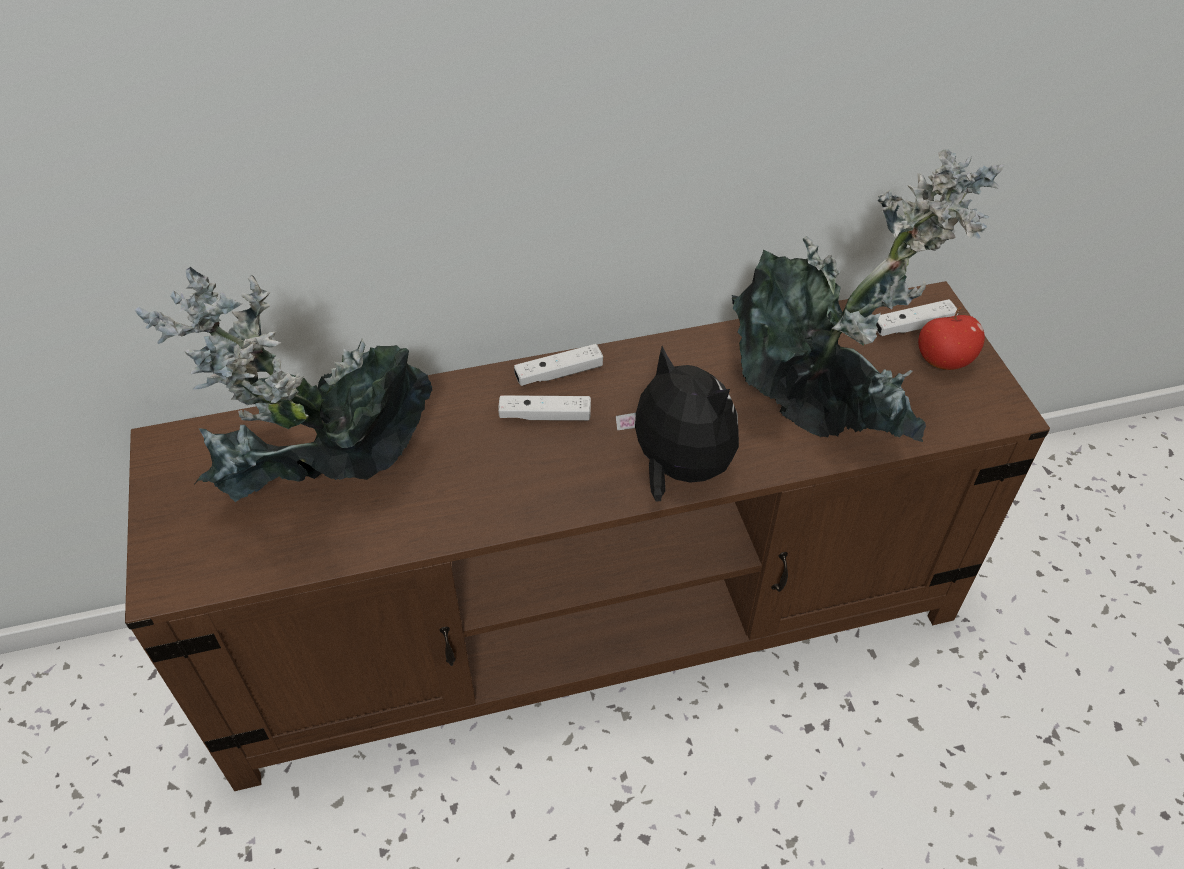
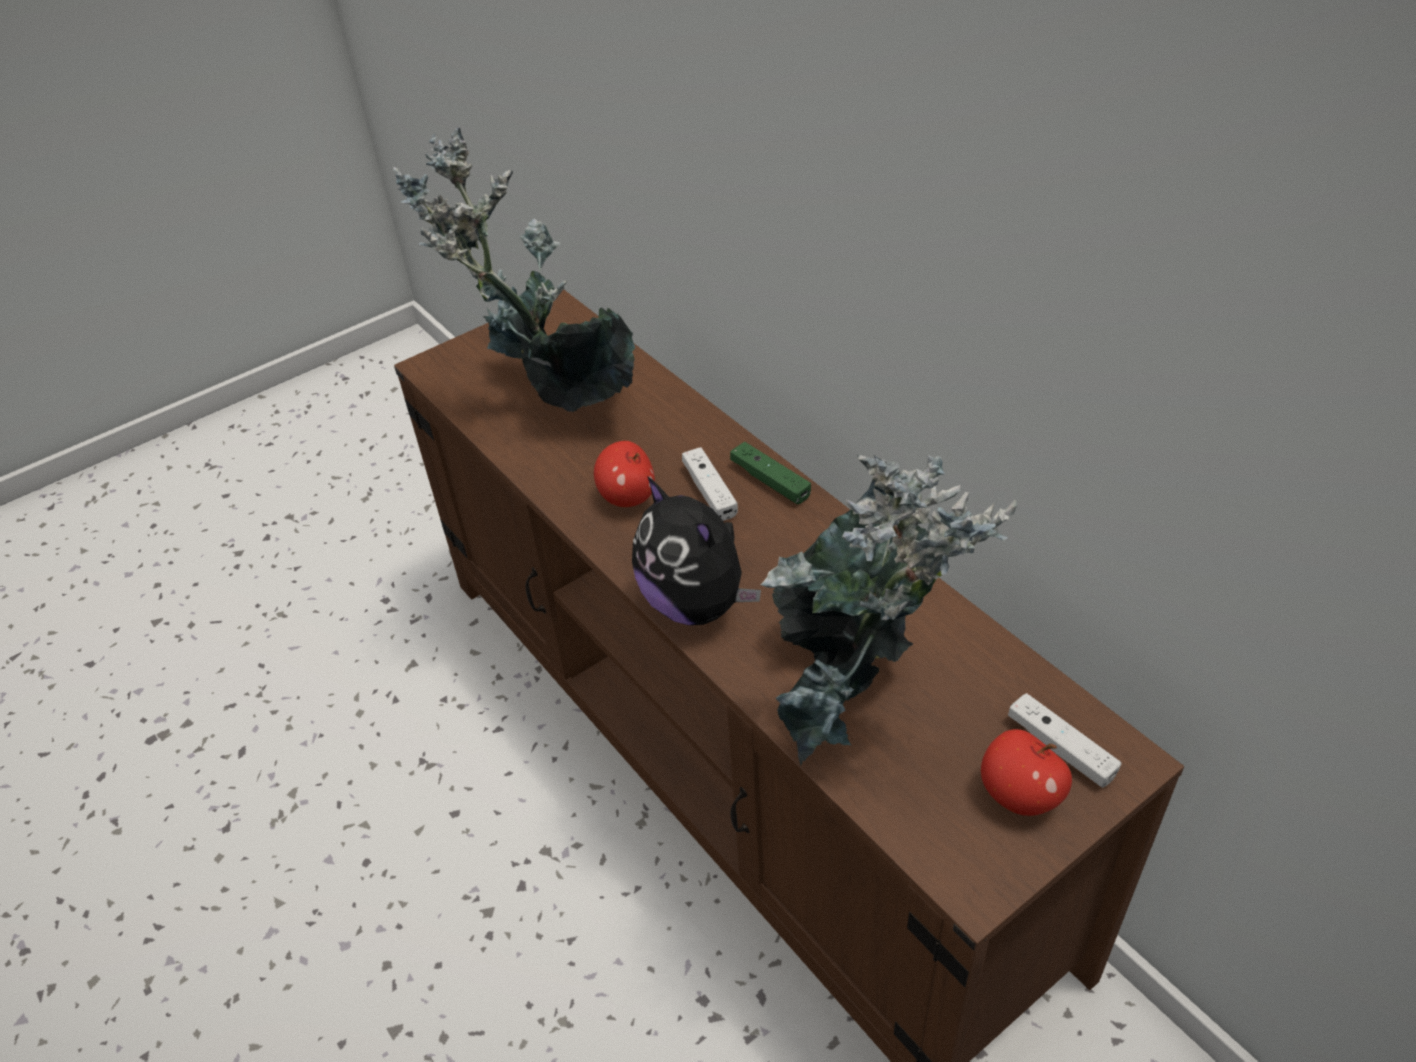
camera: 70 degrees right, 5 degrees down
white game controller [514,344,603,386] -> green game controller [730,442,811,504]
plush toy [616,346,739,502] -> plush toy turned 120 degrees clockwise [632,476,761,625]
none -> apple [594,441,655,507]

